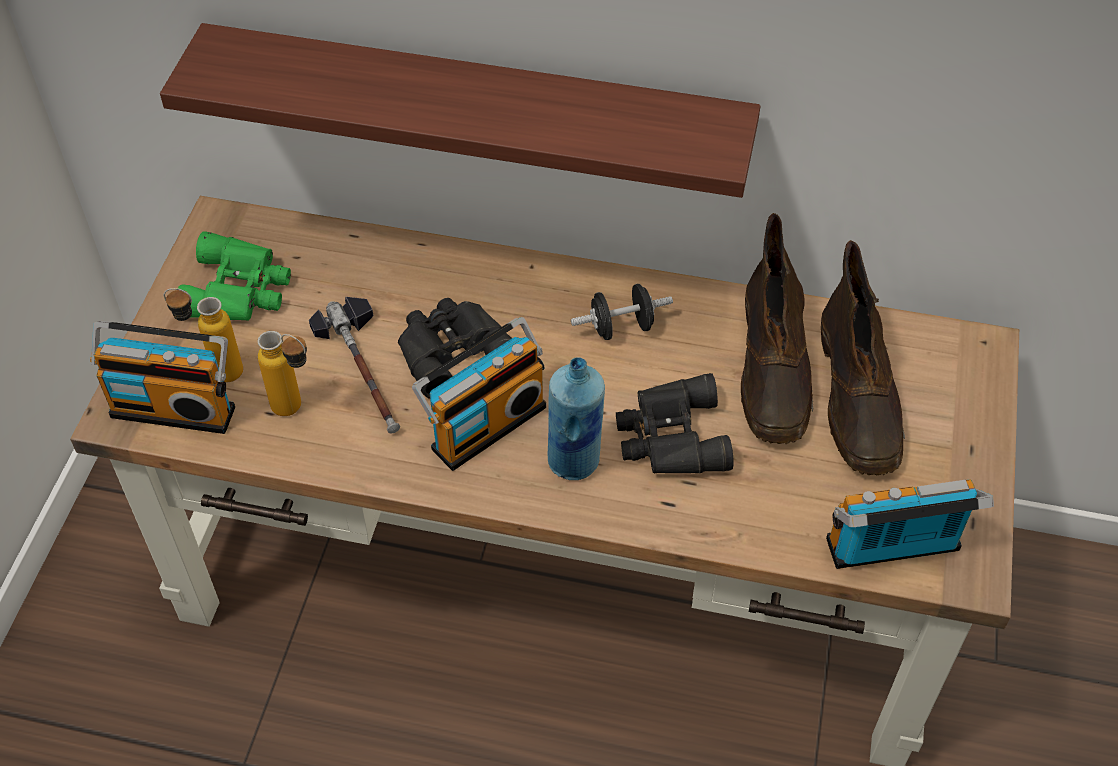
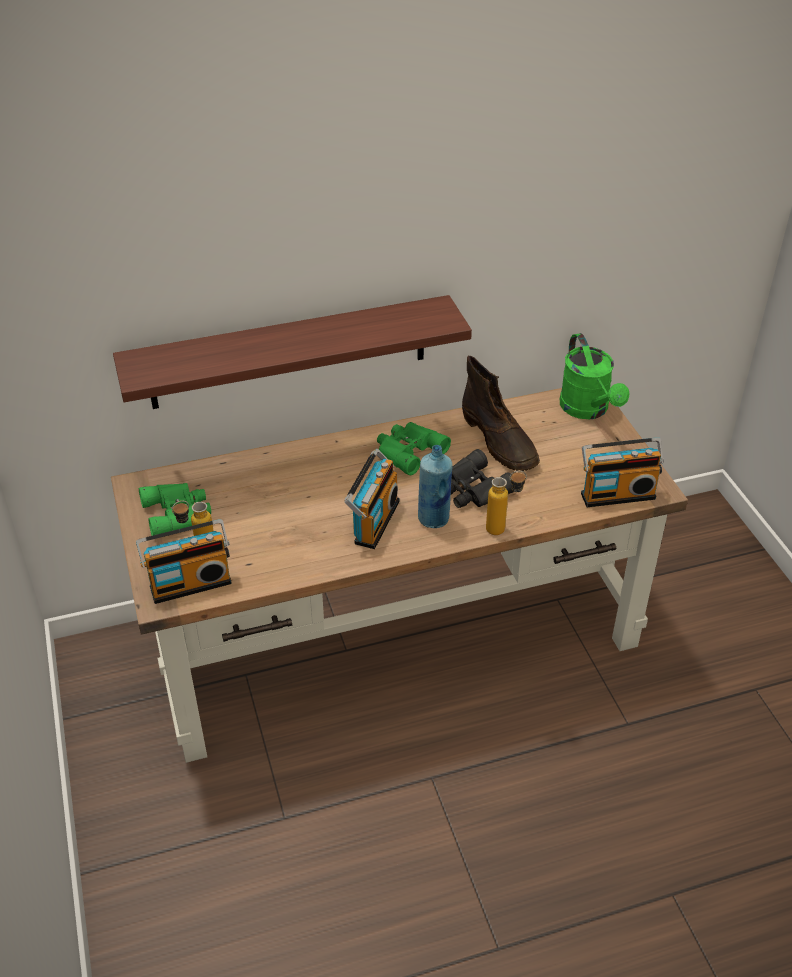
camera: 30 degrees left, 10 degrees down
bottle [257,331,307,416] -> bottle moved to [486,471,527,535]
hammer [309,297,400,434] -> none
black binoculars [398,298,512,399] -> none
black dumbbell [571,284,673,340] -> green binoculars [377,422,451,475]
brown boot [821,240,905,476] -> none
radio [826,480,994,569] -> radio turned 150 degrees counterclockwise [581,437,664,507]
none -> green watering can [560,333,630,419]

